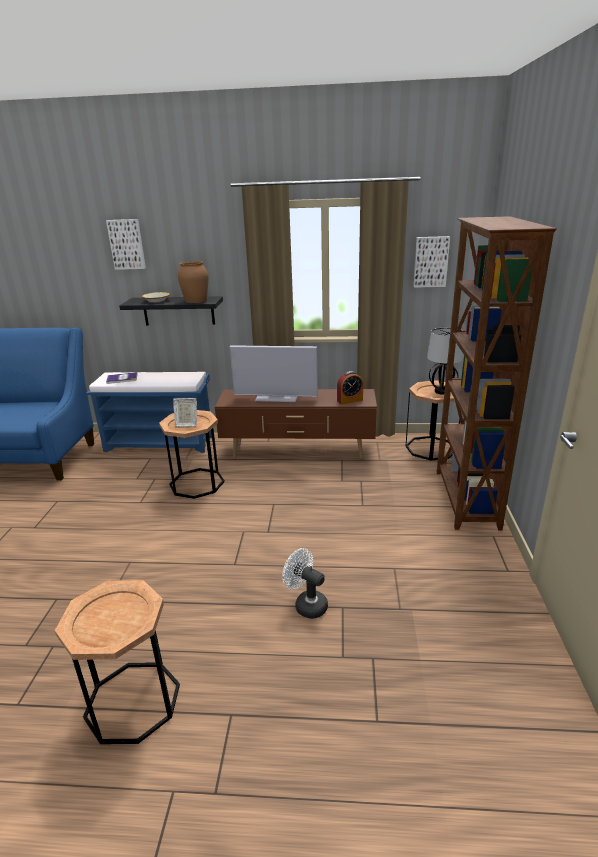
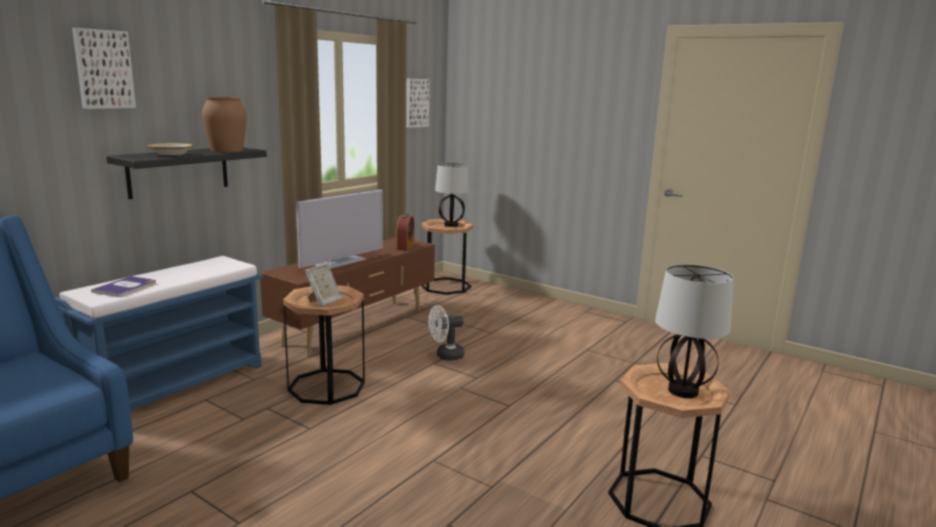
camera: 60 degrees left, 10 degrees down
white fan [282,548,328,619] -> white fan moved to [428,305,465,361]
brown bookcase [437,216,557,531] -> none
none -> table lamp [655,264,734,398]

